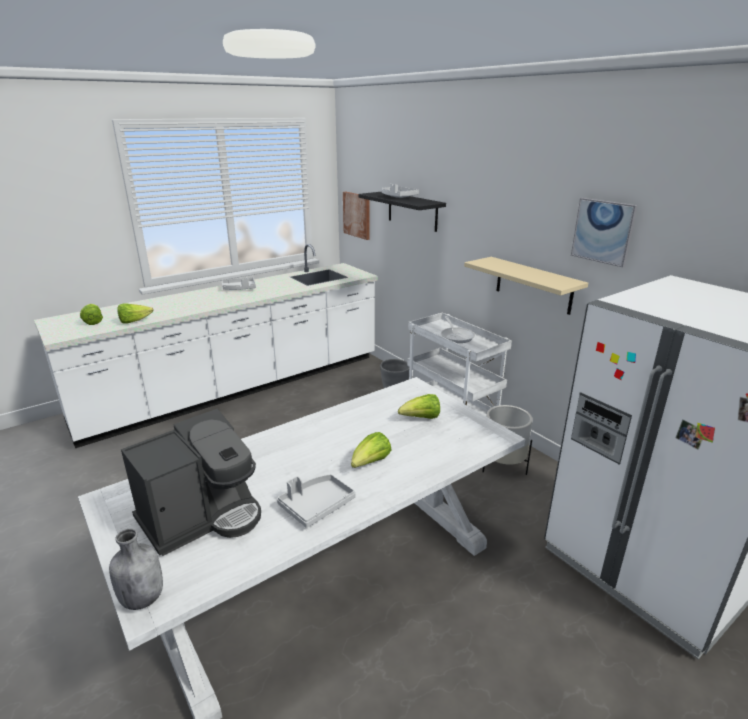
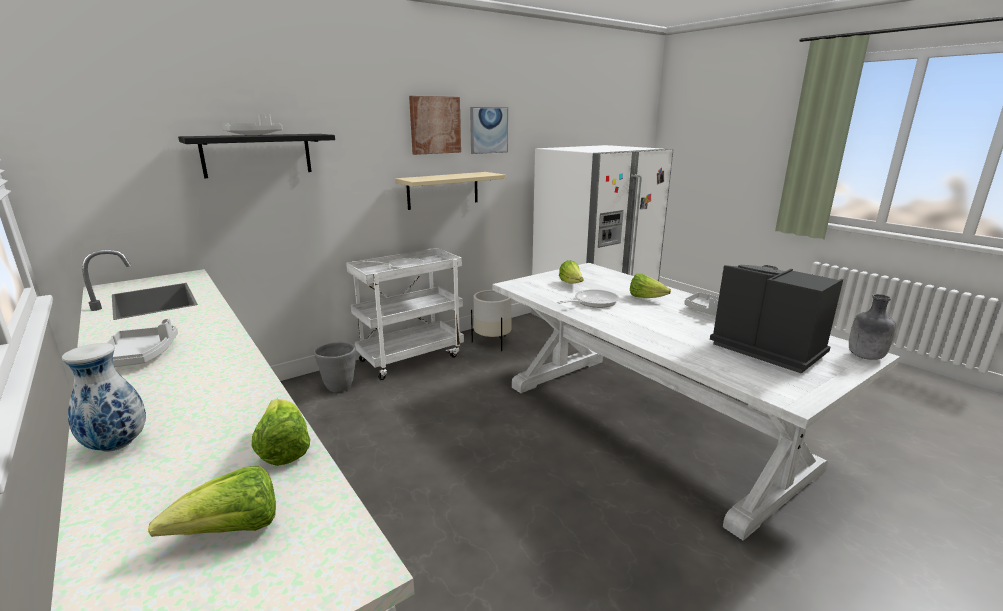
camera: 90 degrees left, 5 degrees down
picture [343,192,370,240] -> picture moved to [409,96,461,155]
none -> vase [62,343,146,452]
none -> frying pan [557,289,619,308]

